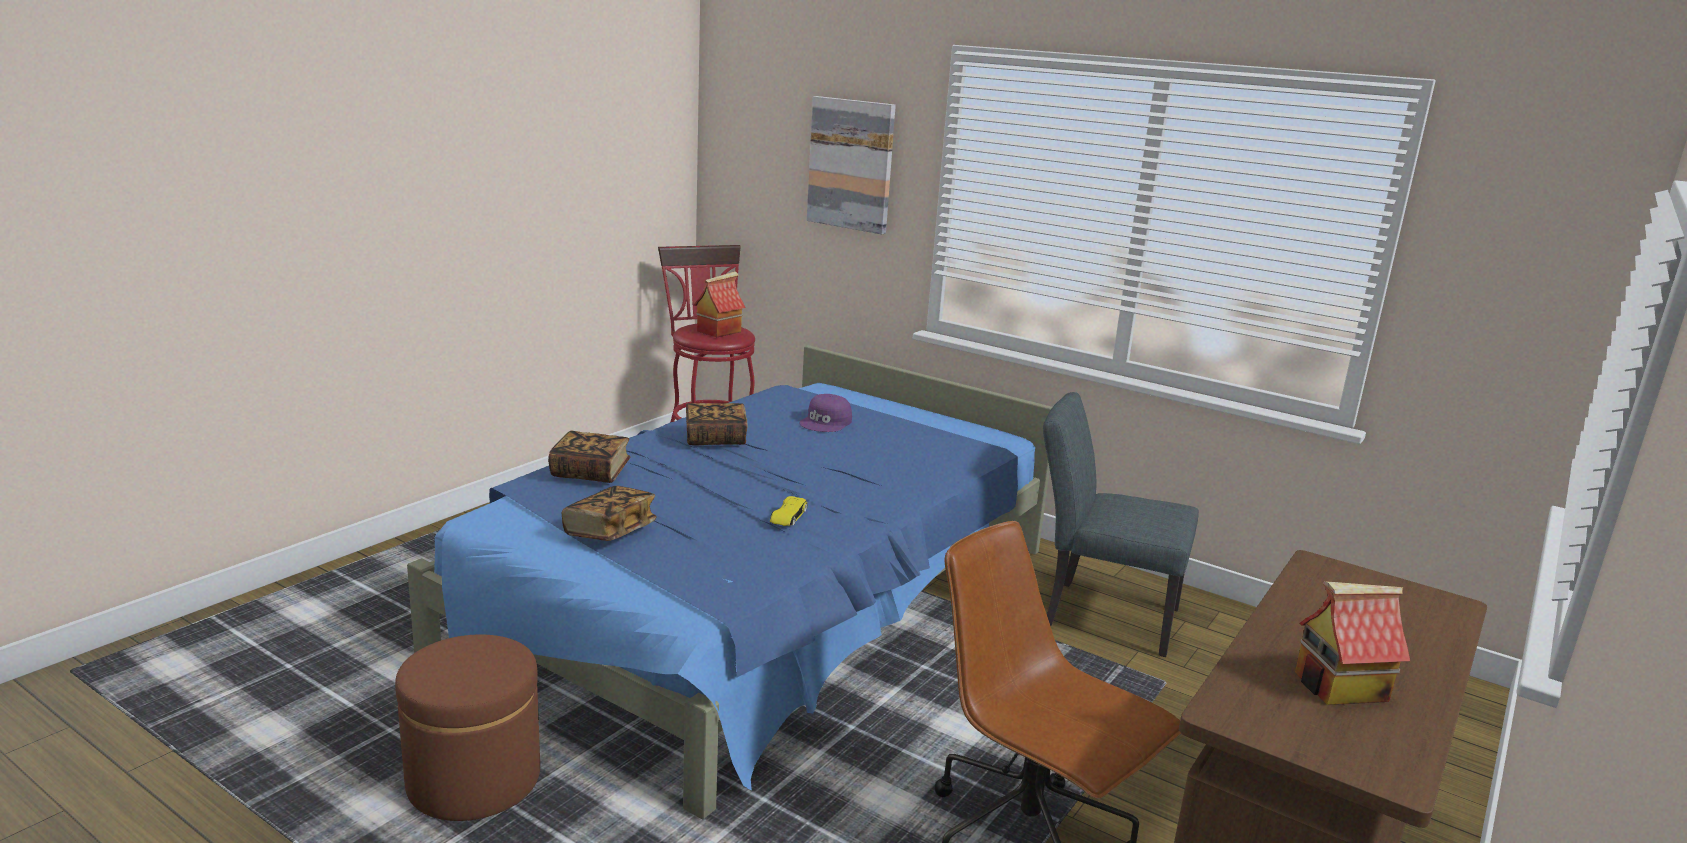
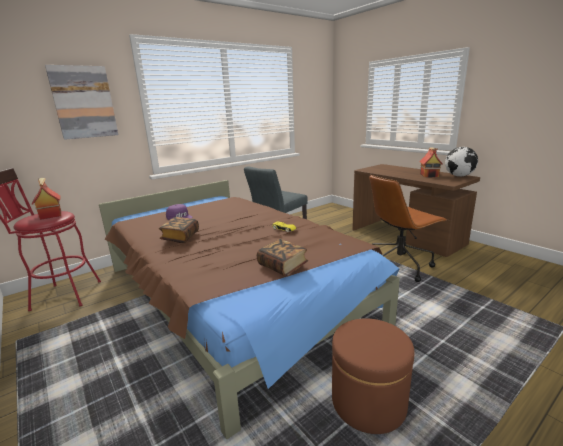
camera: 70 degrees left, 0 degrees up
blue bed [407,345,1052,820] -> brown bed [99,180,400,439]
book [548,431,631,483] -> none
none -> globe [445,147,478,177]

